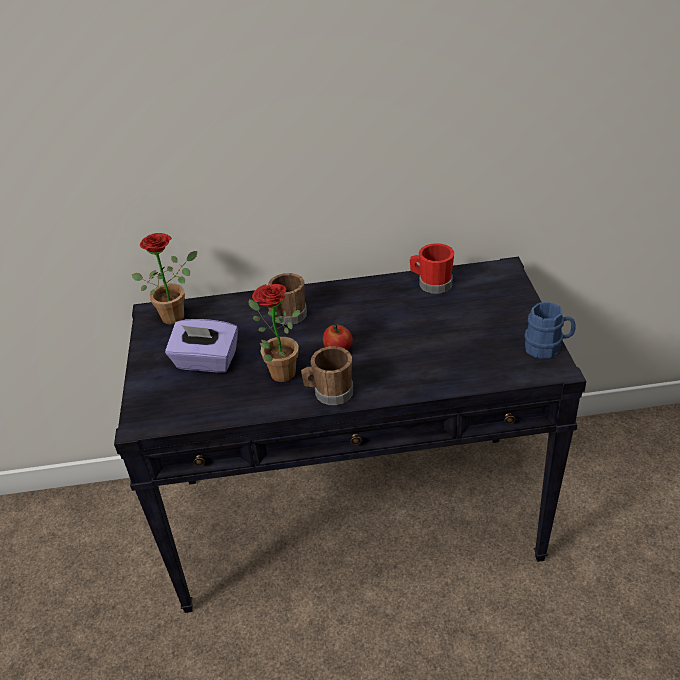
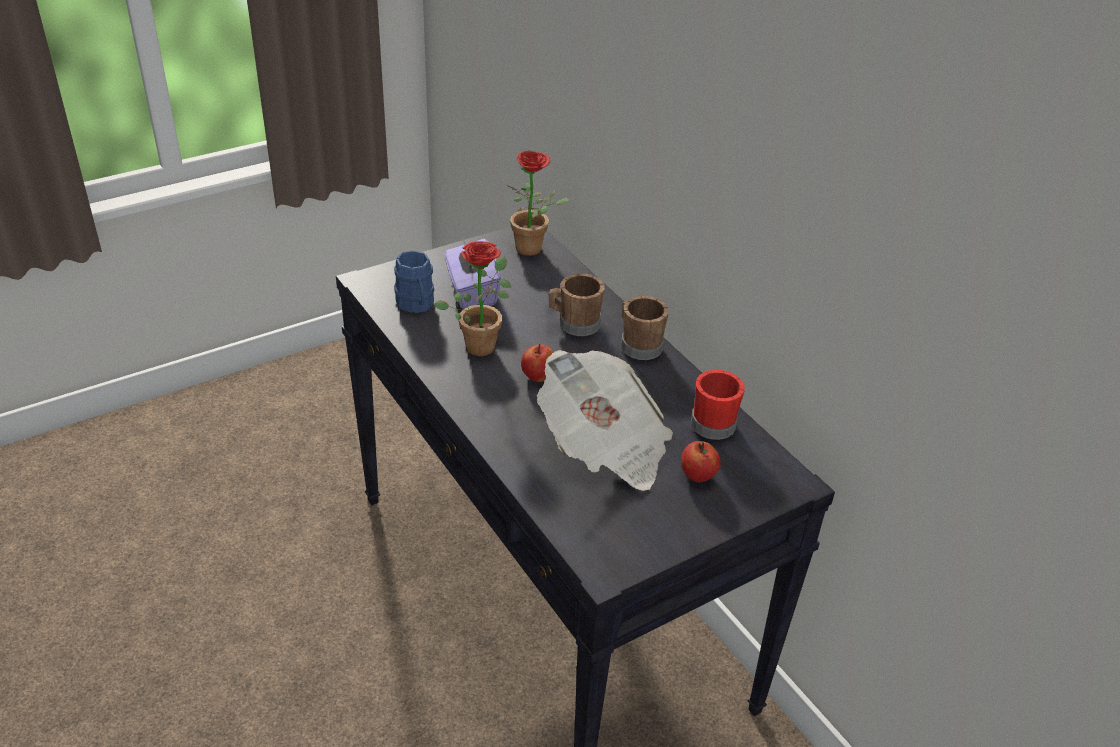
camera: 60 degrees right, 0 degrees up
brown mug [301,346,353,405] -> brown mug moved to [621,296,669,360]
blue mug [525,302,576,358] -> blue mug moved to [394,250,434,313]
none -> newspaper [537,350,673,491]
none -> apple [681,441,720,482]

